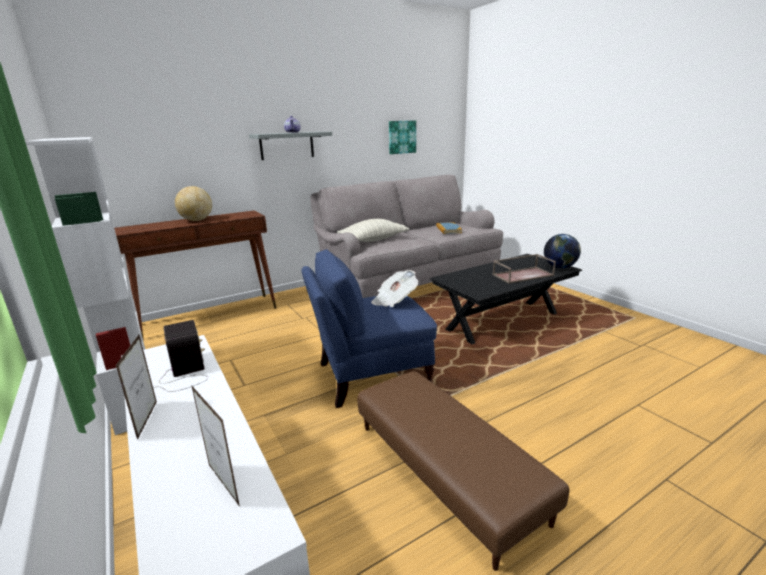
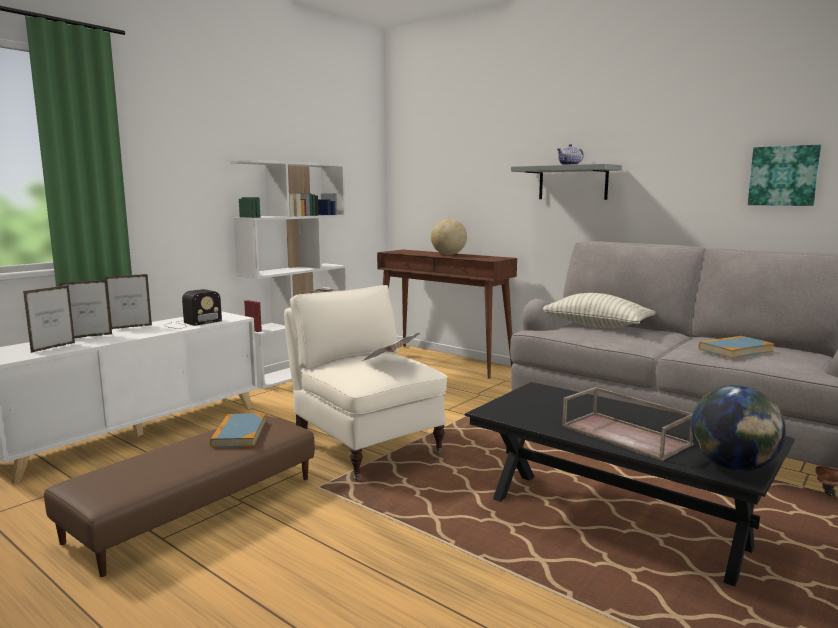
camera: 70 degrees right, 10 degrees down
blue armchair [301,249,437,408] -> beige armchair [284,285,447,480]
none -> picture frame [59,280,112,338]
none -> book [210,414,266,448]

